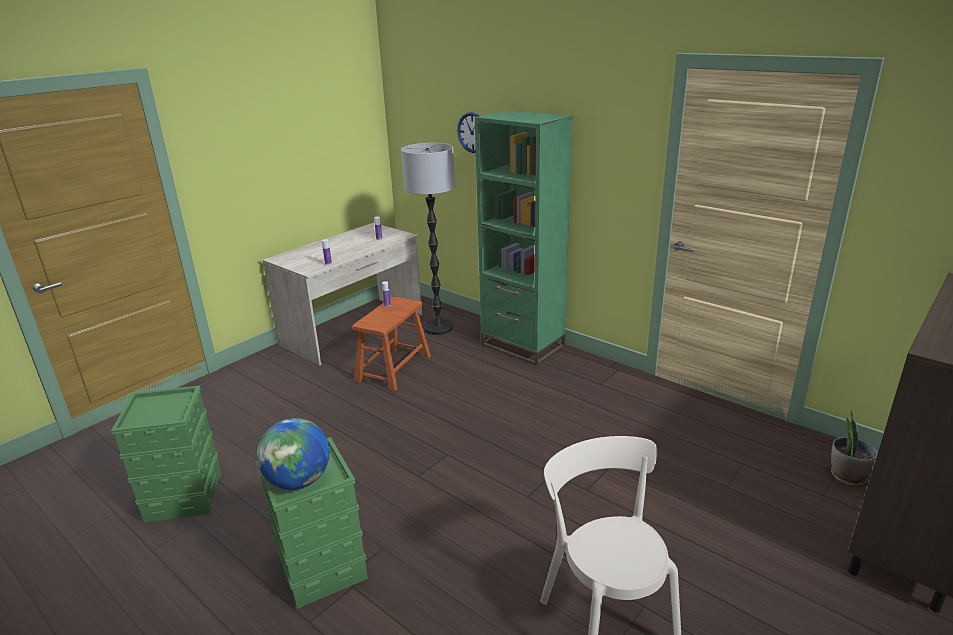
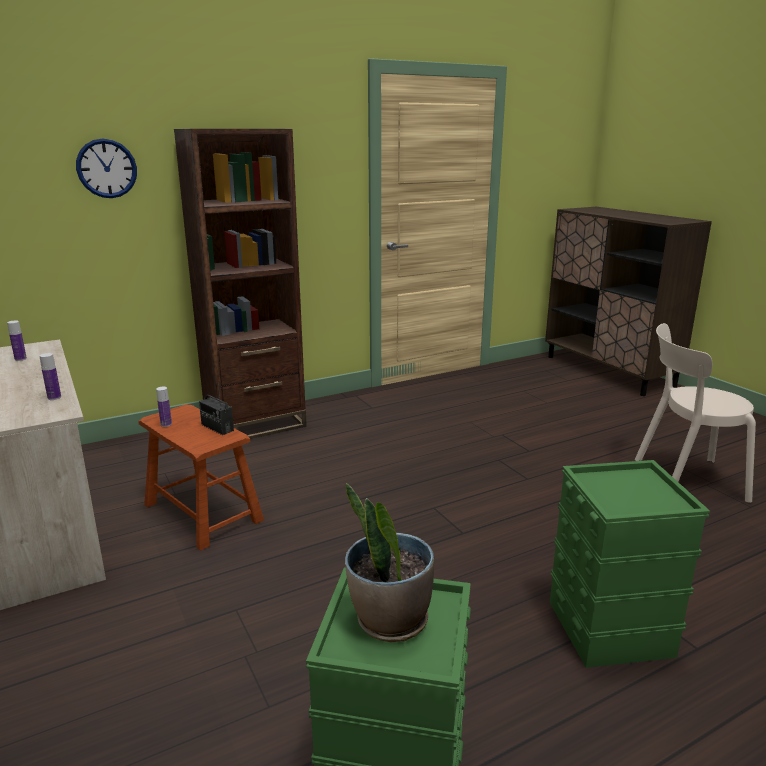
camera: 70 degrees left, 5 degrees down
globe [257,418,330,490] -> none
floor lamp [401,143,455,335] -> none
green bookcase [475,110,573,366] -> brown bookcase [174,129,307,439]
potted plant [831,410,878,486] -> potted plant moved to [345,483,434,642]
none -> radio [199,382,234,435]

